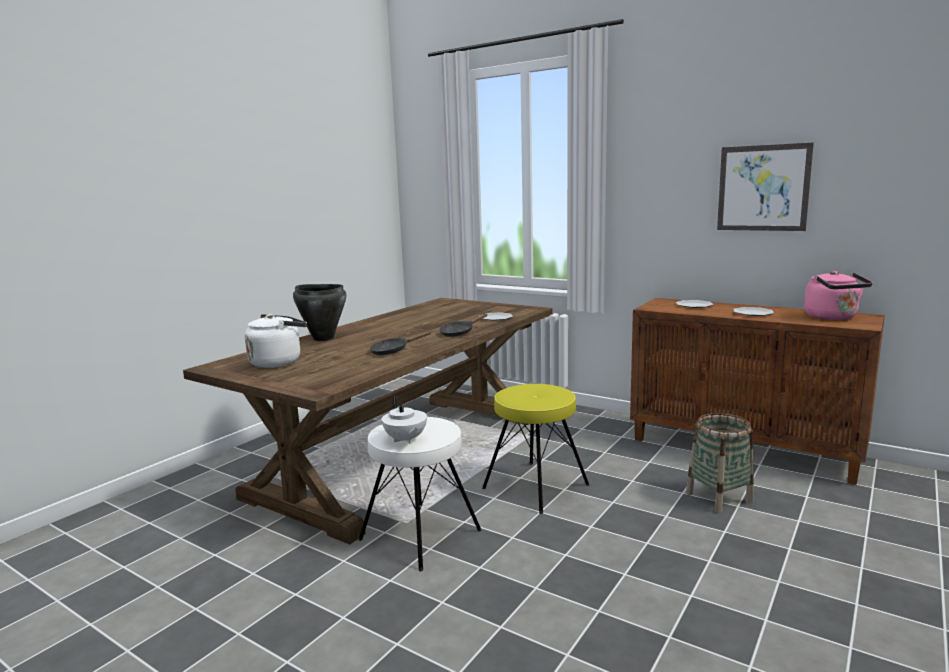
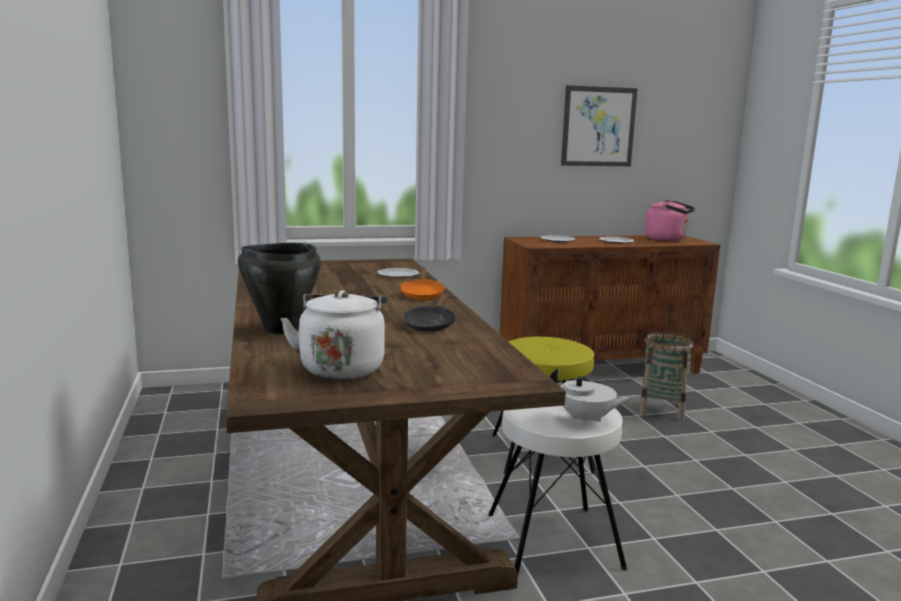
camera: 50 degrees left, 0 degrees up
black frying pan [439,314,487,337] -> orange frying pan [399,268,445,300]

